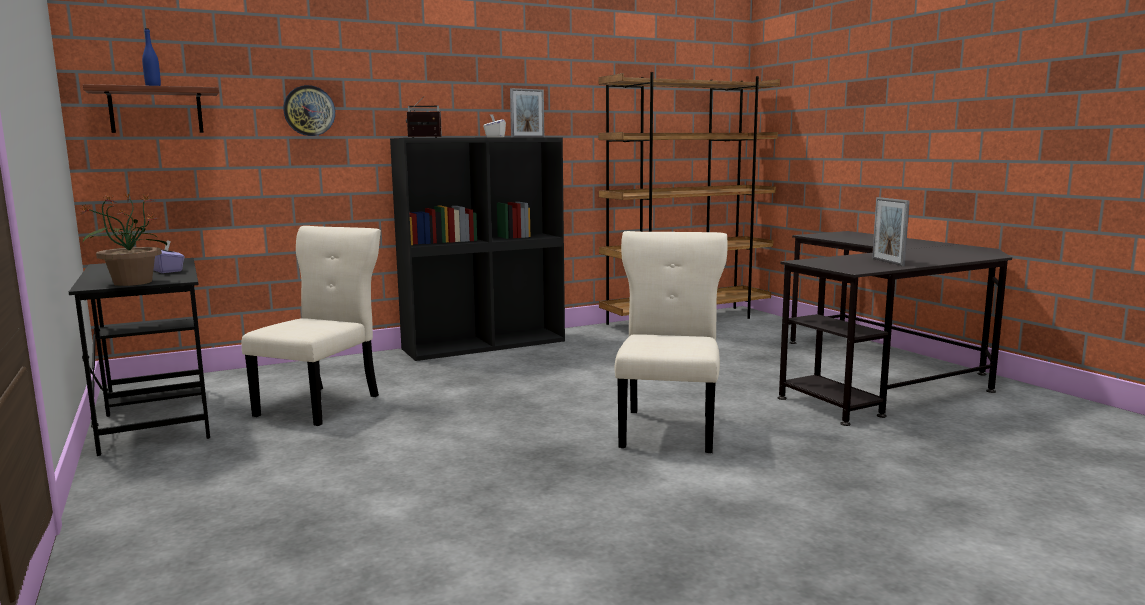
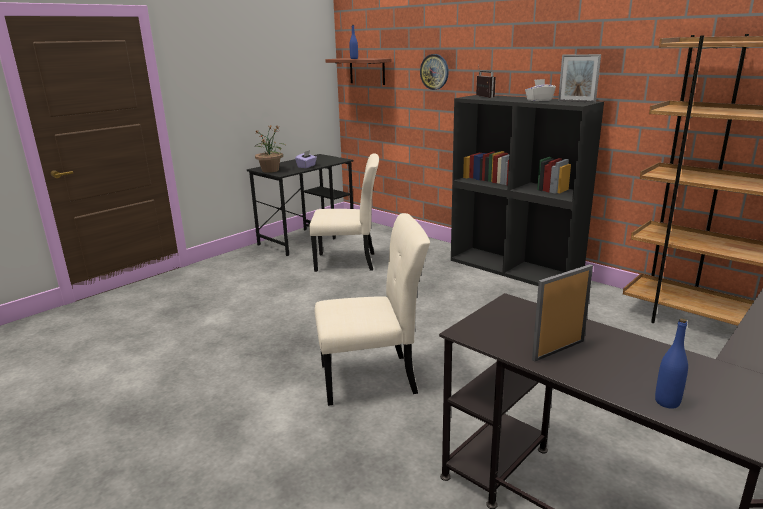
camera: 70 degrees right, 10 degrees up
none -> blue bottle [655,318,688,409]

